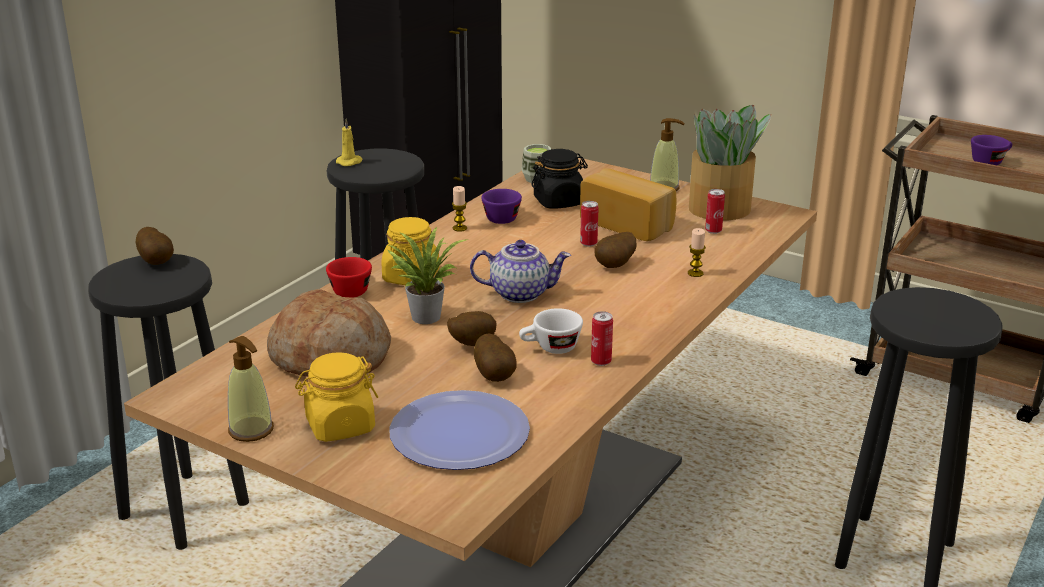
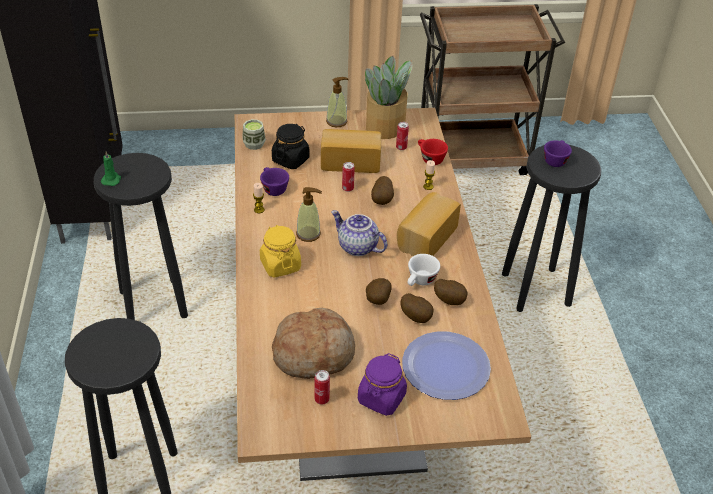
camera: 40 degrees left, 15 degrees up
potato [136,227,174,265] -> potato moved to [434,279,467,305]
soap dispenser [228,336,274,442] -> soap dispenser moved to [296,187,322,242]
yellow jar [295,352,378,442] -> purple jar [358,353,407,416]
red cup [326,257,372,298] -> red cup moved to [418,139,448,165]
yellow candle [336,118,363,166] -> green candle [101,151,121,186]
potted plant [388,227,469,324] -> none
teapot [470,240,571,303] -> teapot turned 105 degrees counterclockwise [331,210,387,256]
can [591,311,613,366] -> can moved to [315,370,330,405]
purple cup [971,135,1012,165] -> purple cup moved to [544,140,572,167]
none -> bread [397,192,461,256]

